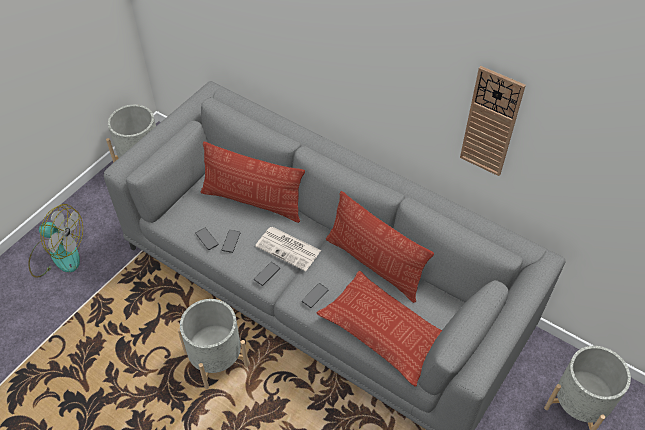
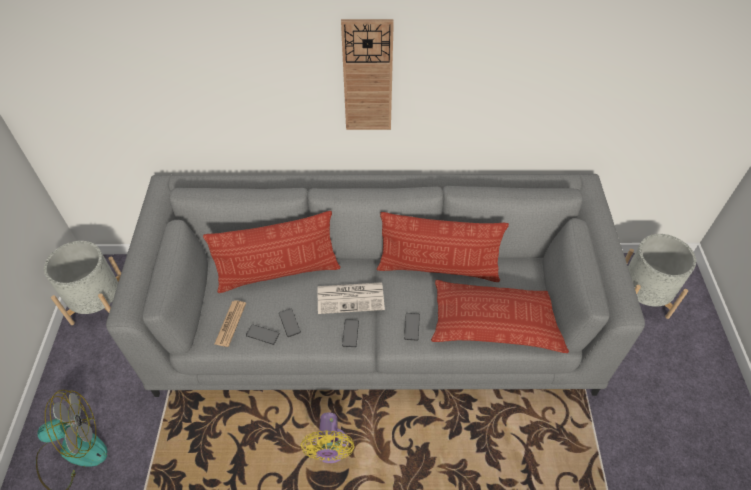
camera: 35 degrees left, 0 degrees up
grey planter [178,299,249,389] -> yellow fan [300,412,355,463]
wall clock [460,66,526,176] -> wall clock moved to [341,19,394,130]
none -> newspaper [214,300,246,347]

